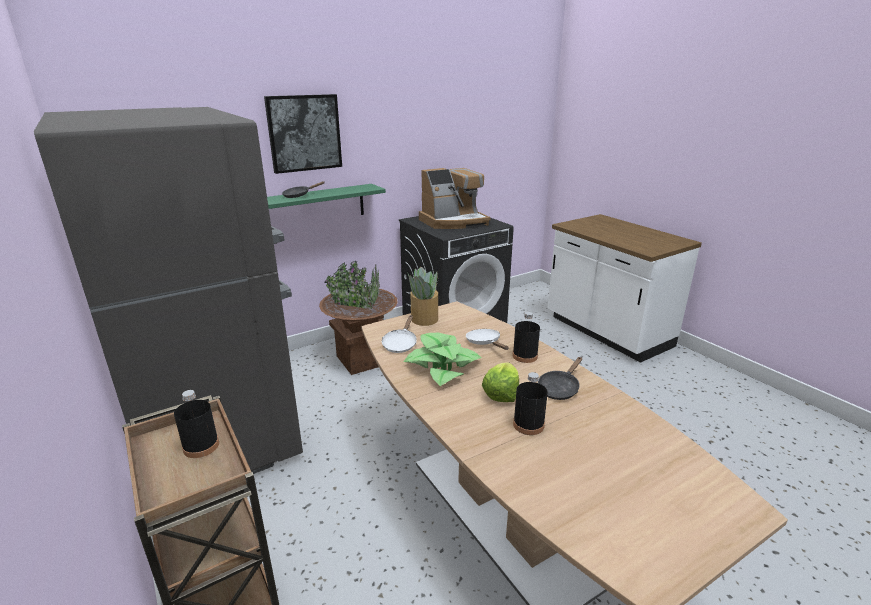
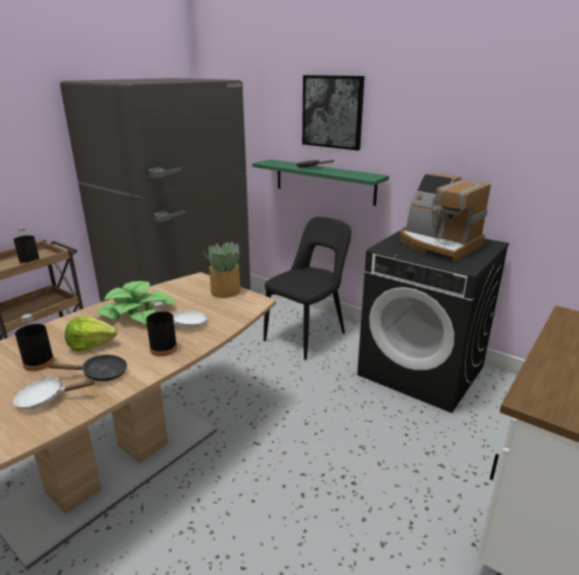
camera: 70 degrees right, 0 degrees up
brown planter [319,261,398,375] -> black chair [264,217,351,360]
white frying pan [382,316,417,353] -> white frying pan moved to [13,378,95,410]
black frying pan [538,357,582,400] -> black frying pan turned 150 degrees clockwise [47,354,127,381]

